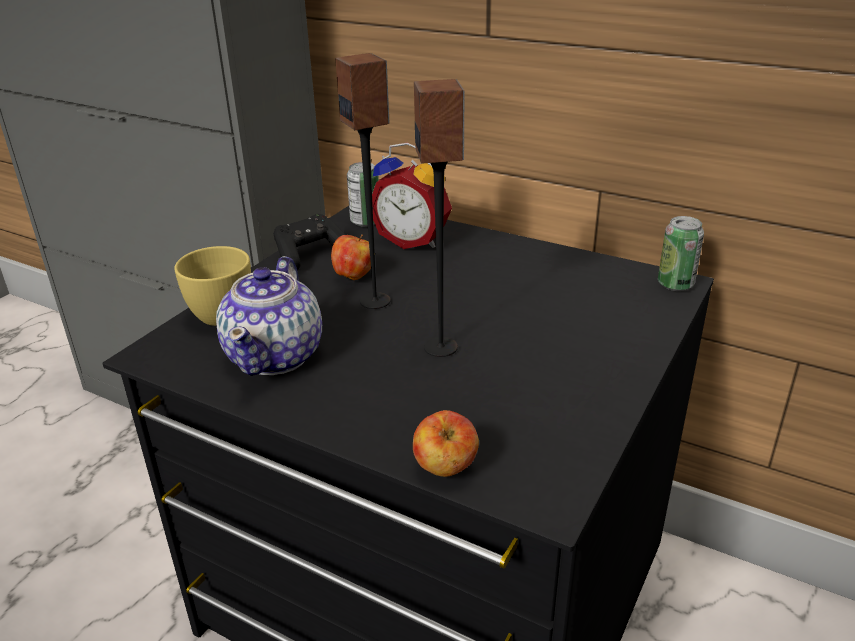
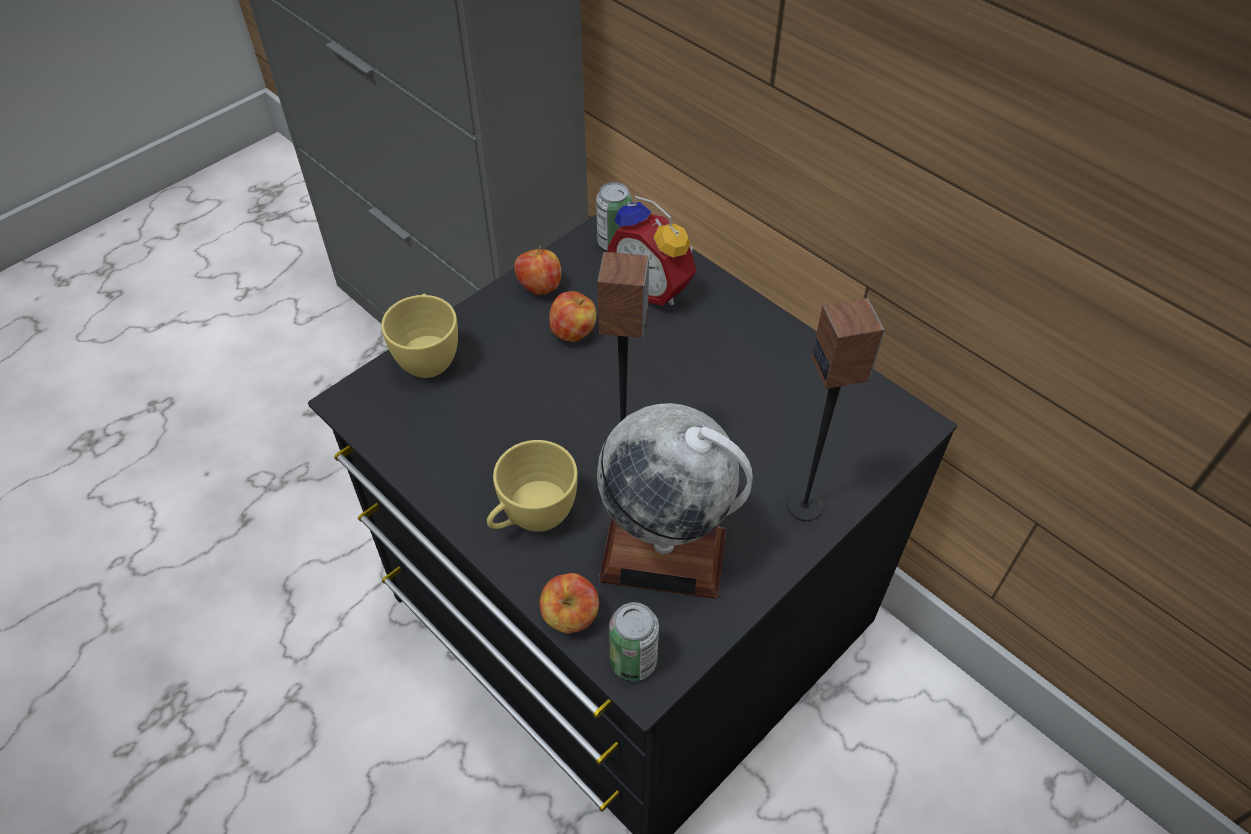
camera: 15 degrees right, 20 degrees up
teapot [216,256,322,376] -> none
black game controller [274,214,346,270] -> apple [514,246,561,295]
speaker [335,53,391,309] -> speaker moved to [787,298,884,521]
can [658,216,704,291] -> can moved to [609,602,659,681]
none -> yellow cup [487,440,577,532]
none -> globe [597,403,753,599]

